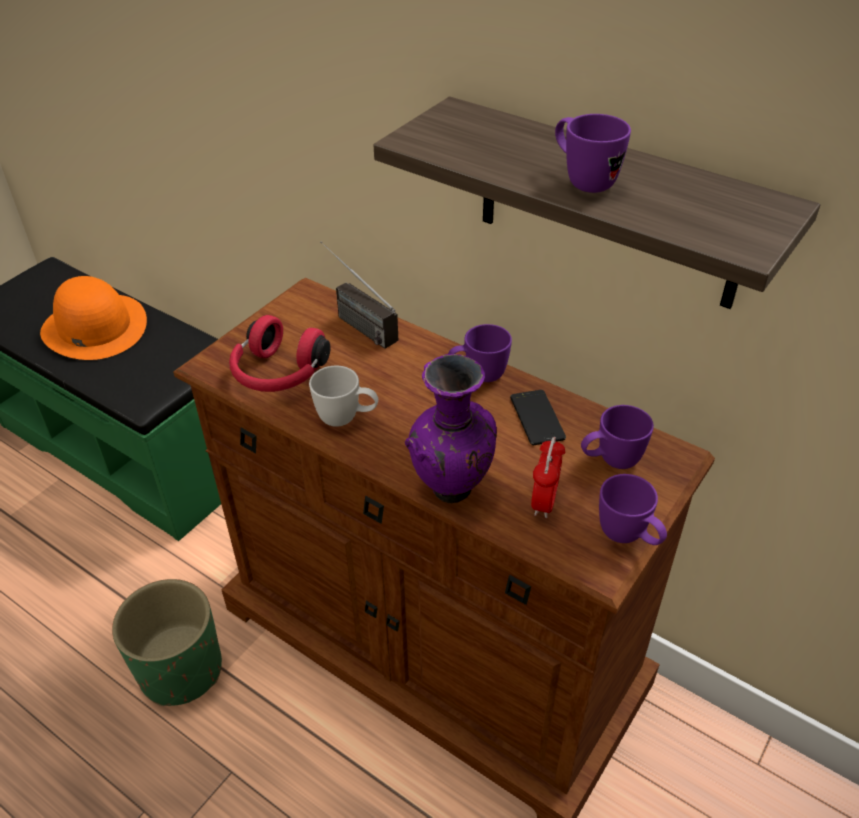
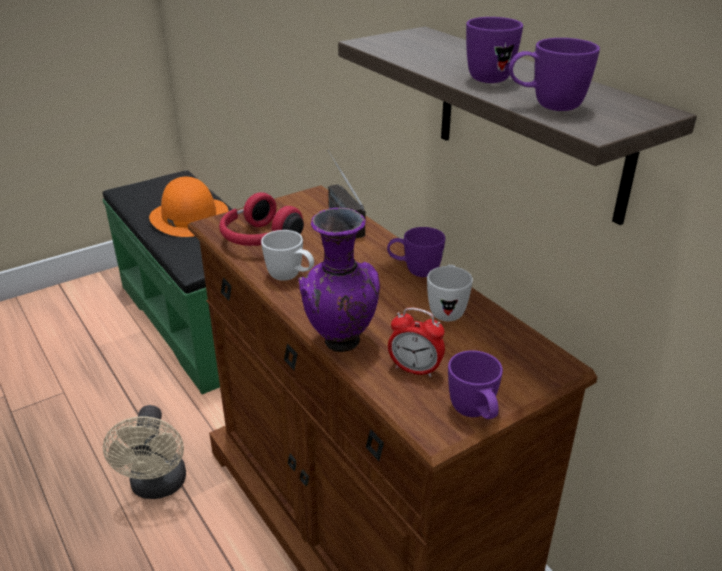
camera: 20 degrees right, 10 degrees down
green planter [112,579,222,706] -> beige fan [103,405,186,499]
phone [510,390,566,445] -> white mug [427,265,473,321]
alarm clock [531,437,565,518] -> alarm clock turned 75 degrees clockwise [388,307,445,377]
purple mug [581,405,654,469] -> purple mug moved to [509,38,600,111]

